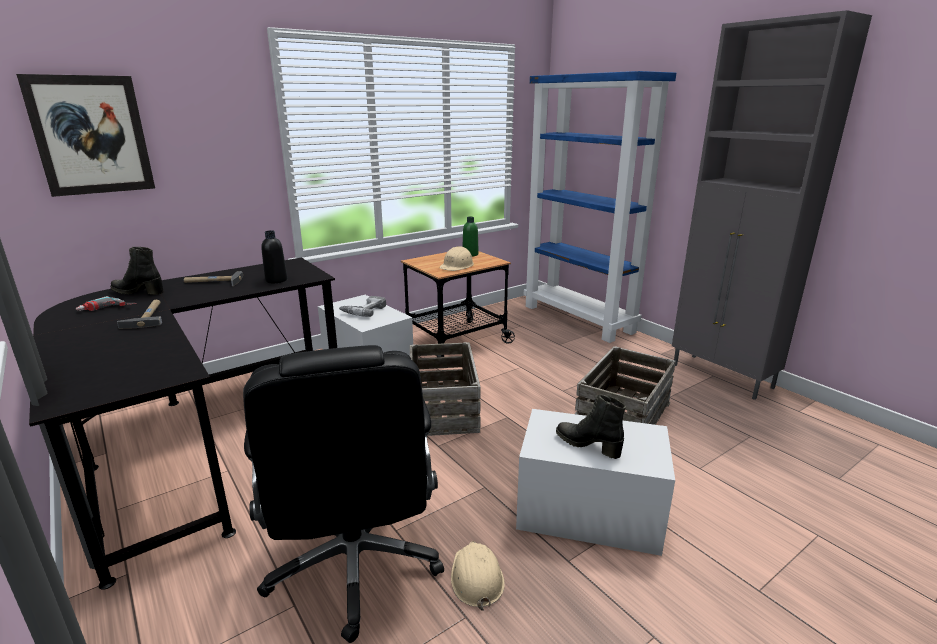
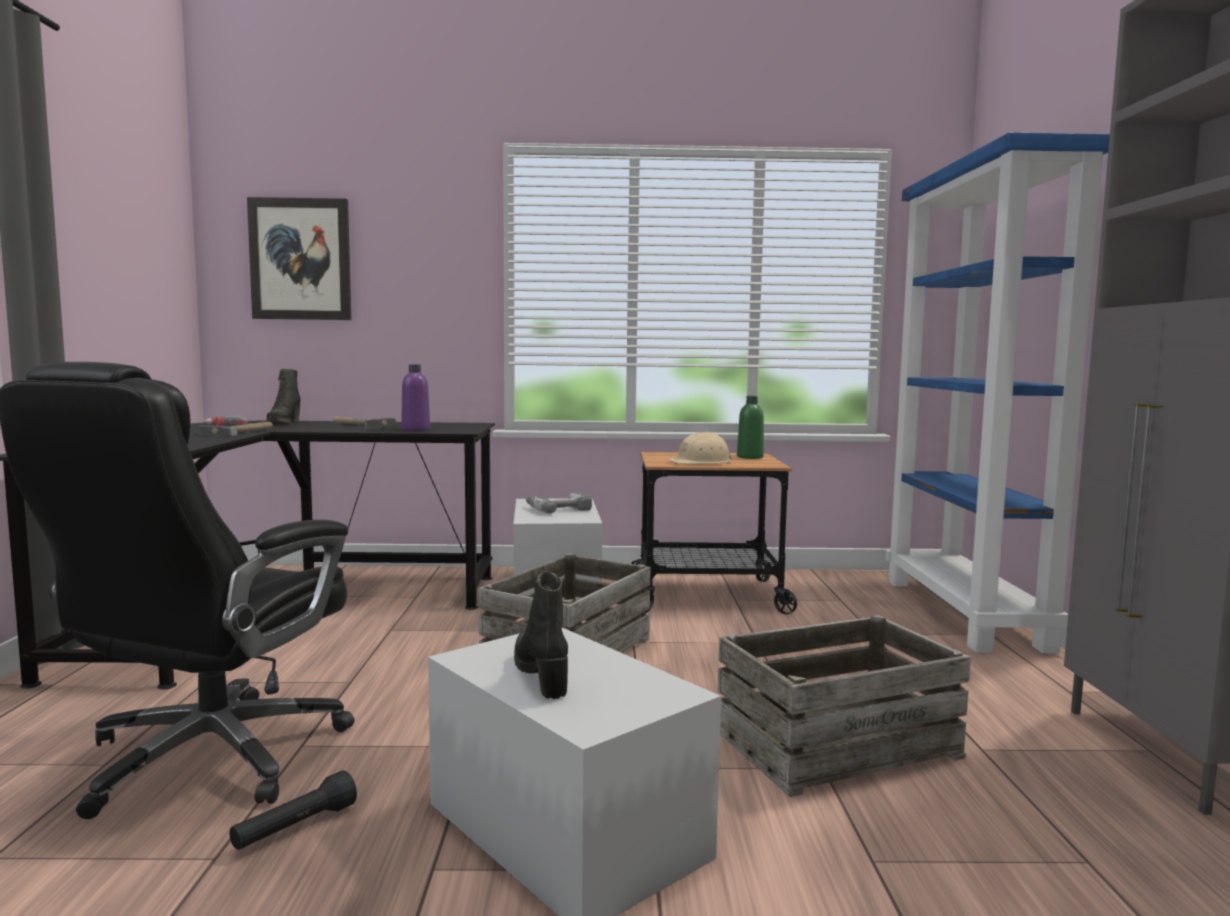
camera: 35 degrees right, 15 degrees down
black boot [110,247,164,295] -> black boot turned 135 degrees counterclockwise [266,369,301,424]
black bottle [261,230,287,283] -> purple bottle [401,364,430,431]
beige hard hat [451,541,505,611] -> black flashlight [230,770,357,850]

